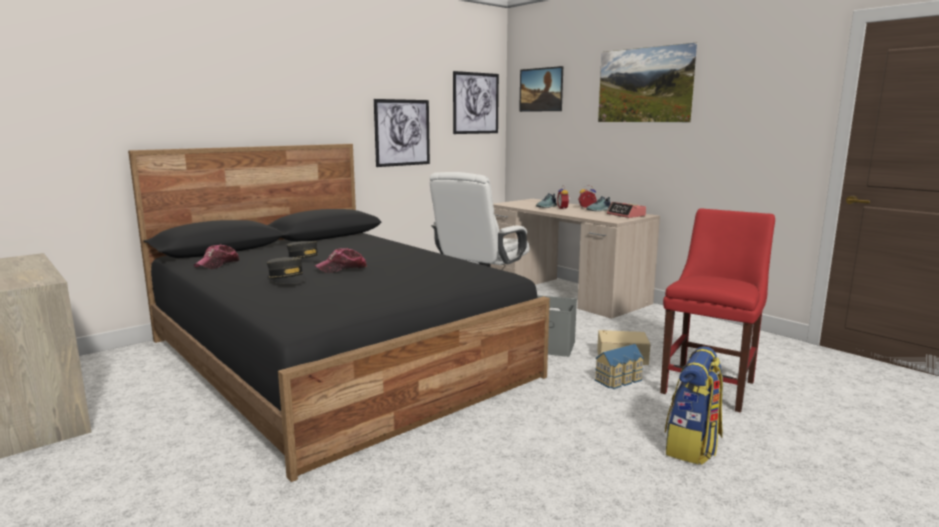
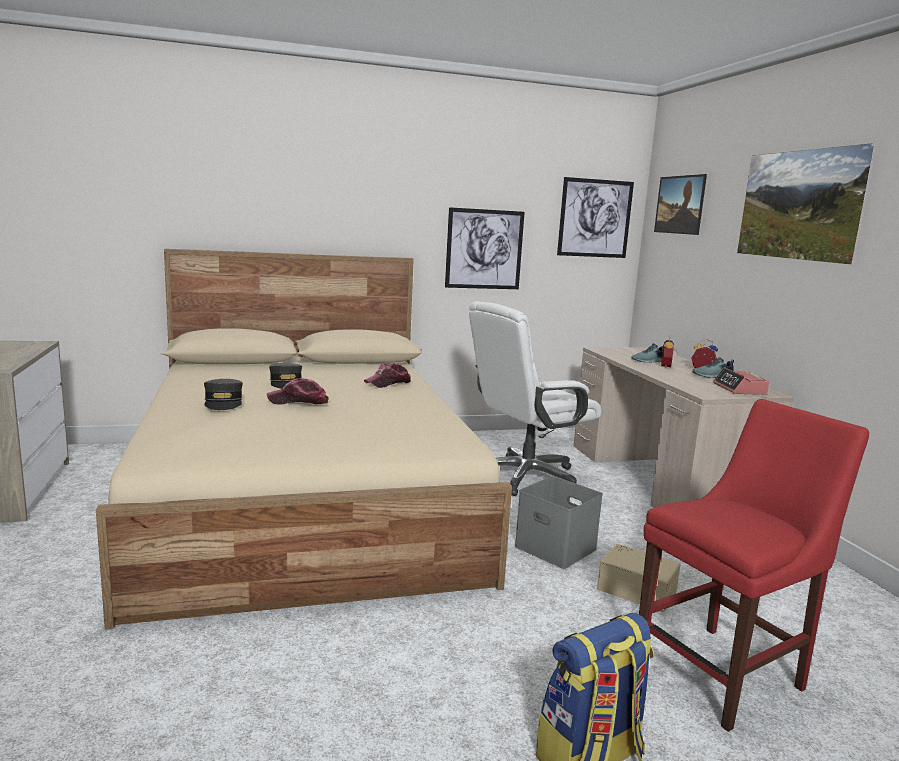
camera: 25 degrees right, 0 degrees up
black bed [128,144,550,482] -> beige bed [96,249,512,630]
cap [194,244,239,269] -> cap moved to [364,363,411,388]
toy house [595,344,644,389] -> none

